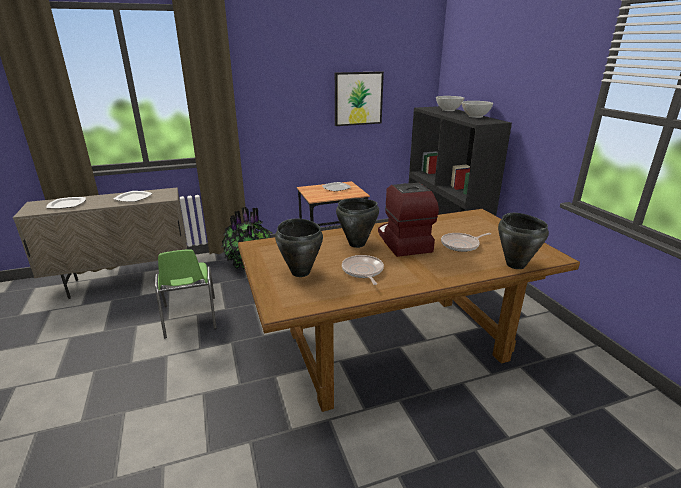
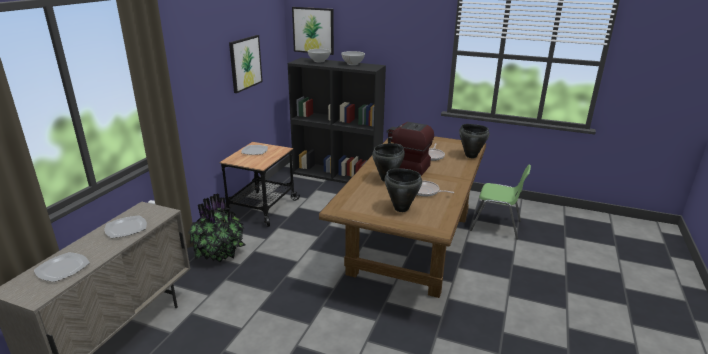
camera: 50 degrees left, 0 degrees up
green chair [155,249,217,338] -> green chair moved to [470,164,531,239]
none -> picture [292,7,334,55]

